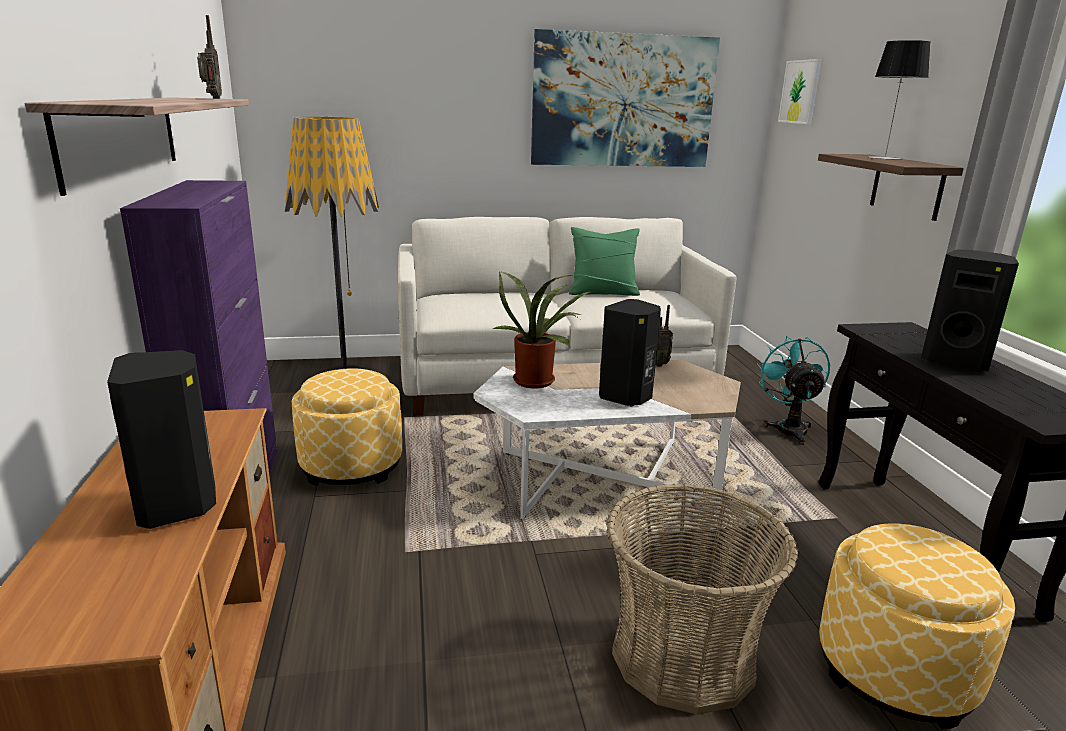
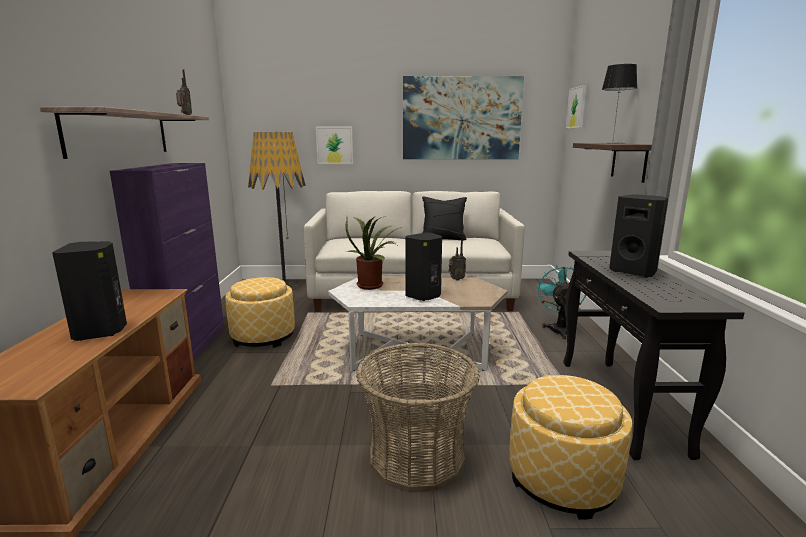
camera: 10 degrees right, 5 degrees down
green pillow [569,227,640,296] -> black pillow [422,196,467,240]
none -> picture [316,127,353,164]

